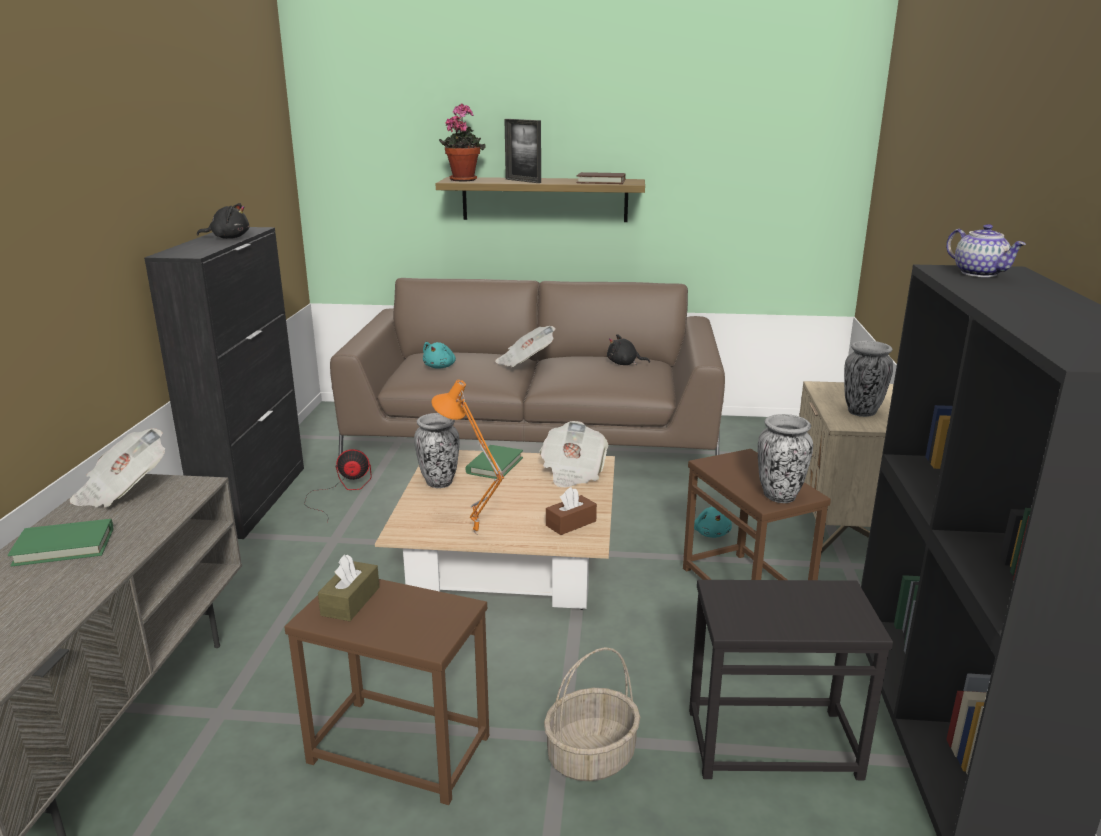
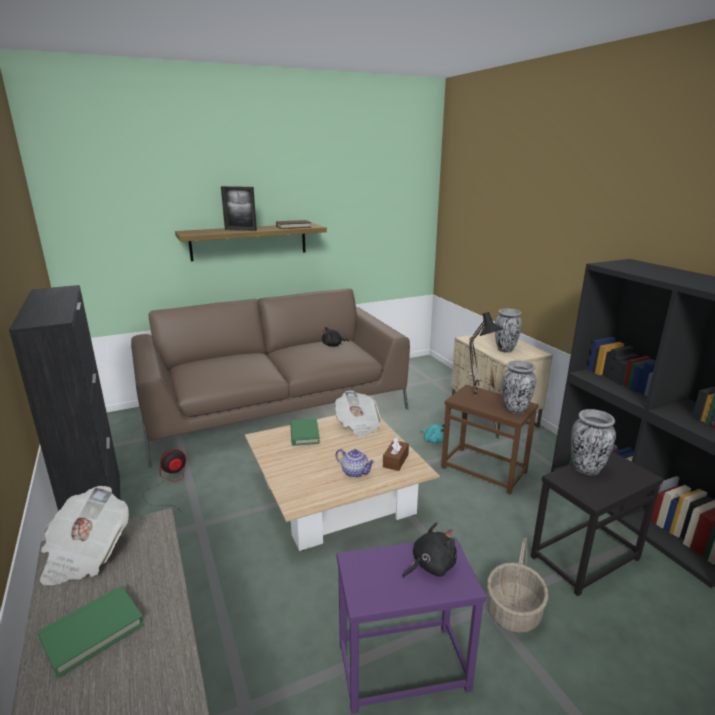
camera: 30 degrees left, 0 degrees up
black plush toy [197,203,249,239] -> black plush toy moved to [402,523,457,578]
brown side table [284,579,489,805] -> purple side table [337,537,486,714]
brown tissue box [318,554,380,621] -> none
vase [414,413,459,488] -> vase moved to [571,409,616,476]
turquoise plush toy [423,342,456,368] -> none
orange table lamp [432,380,504,535] -> none
potted plant [439,104,486,181] -> none
newspaper [495,326,556,367] -> none
teapot [946,224,1026,277] -> teapot moved to [336,449,375,478]
none -> black table lamp [469,312,503,397]

